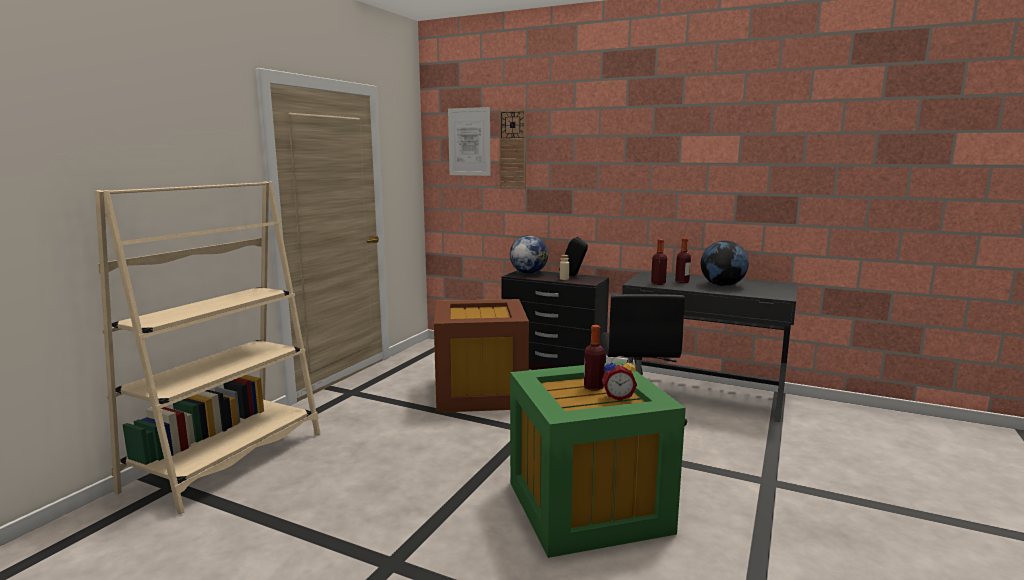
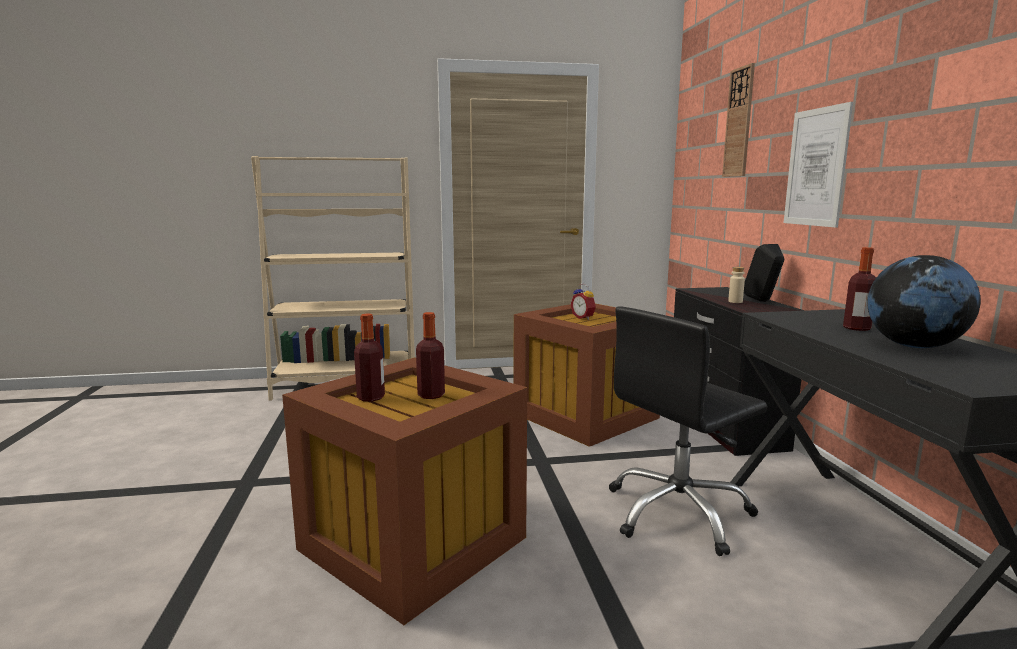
camera: 55 degrees right, 0 degrees up
picture [448,107,491,176] -> picture moved to [784,102,853,228]
globe [510,235,548,274] -> none
green storage box [510,361,686,558] -> brown storage box [282,358,527,625]
alarm clock [602,356,637,401] -> alarm clock moved to [571,284,596,320]
bottle [651,239,667,285] -> bottle moved to [354,314,385,402]

